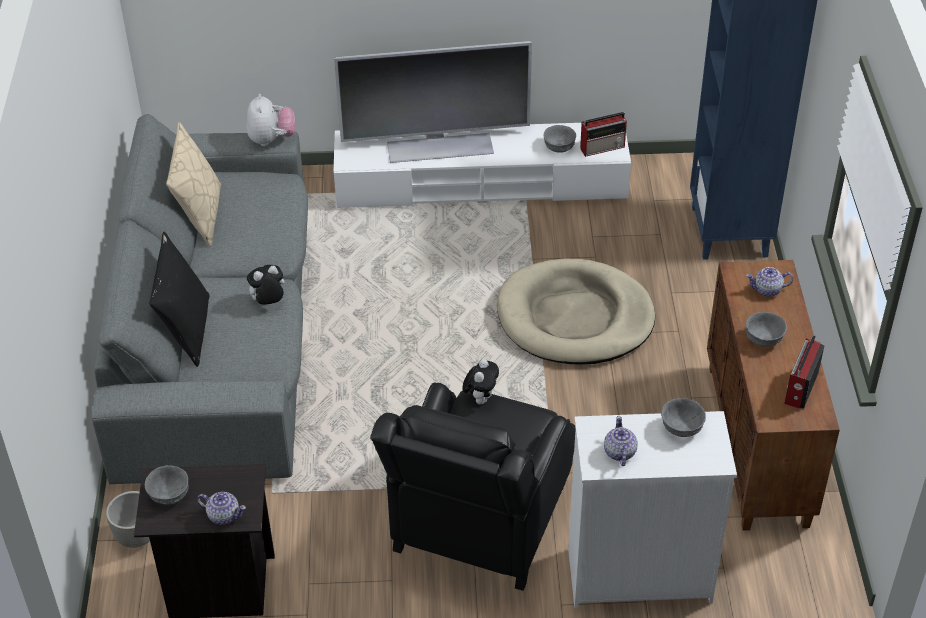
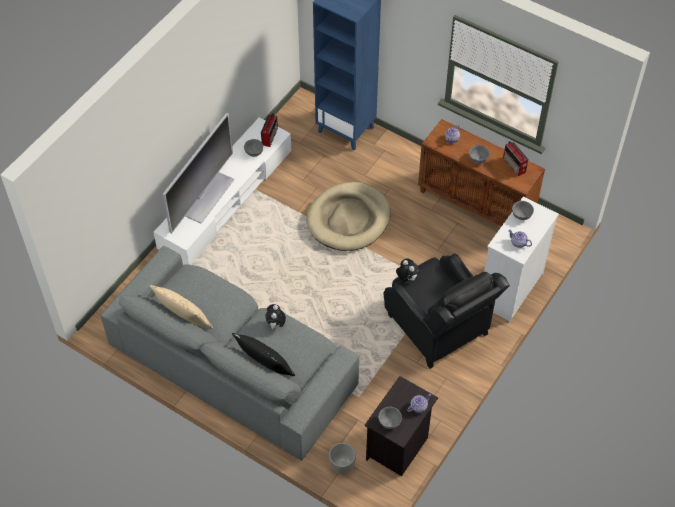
camera: 55 degrees left, 10 degrees up
plush toy [247,94,295,146] -> none

